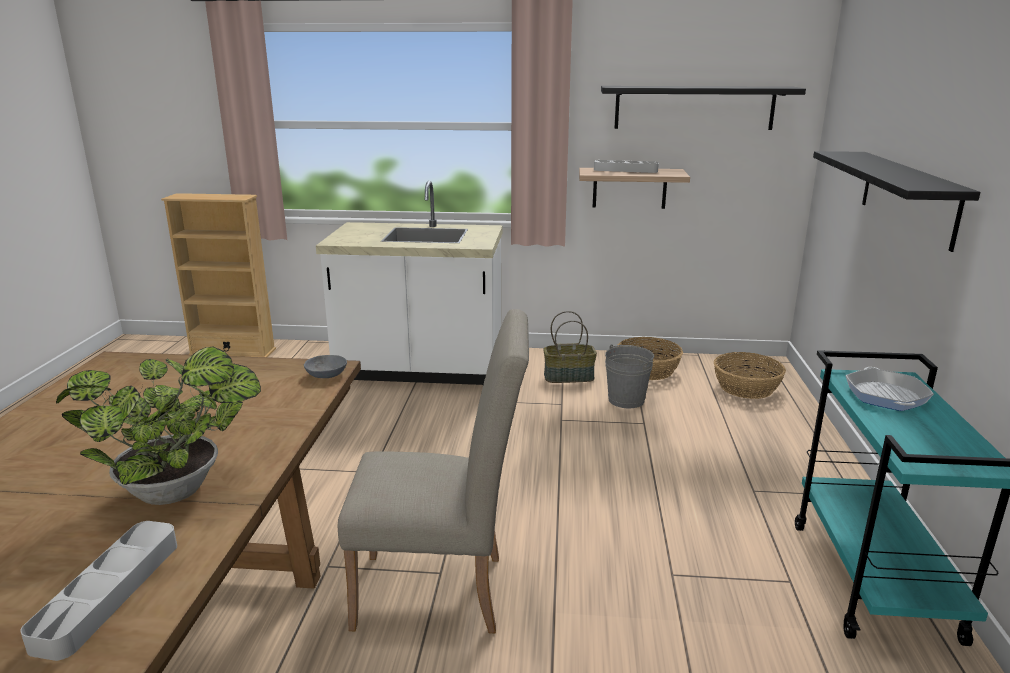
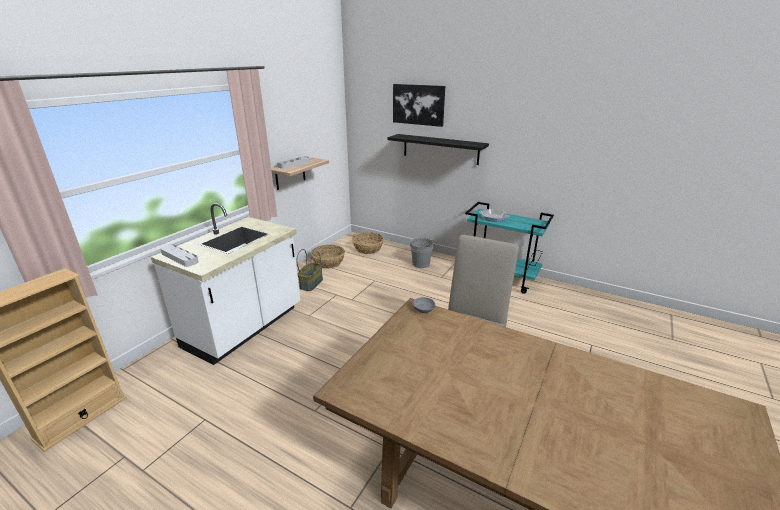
camera: 65 degrees left, 5 degrees up
grey tray [20,521,177,661] -> grey tray moved to [160,244,198,267]
potted plant [56,347,261,505] -> none
black shelf [601,86,806,130] -> none
grey bucket [605,344,654,408] -> grey bucket moved to [409,238,434,268]
none -> picture [393,84,445,127]

